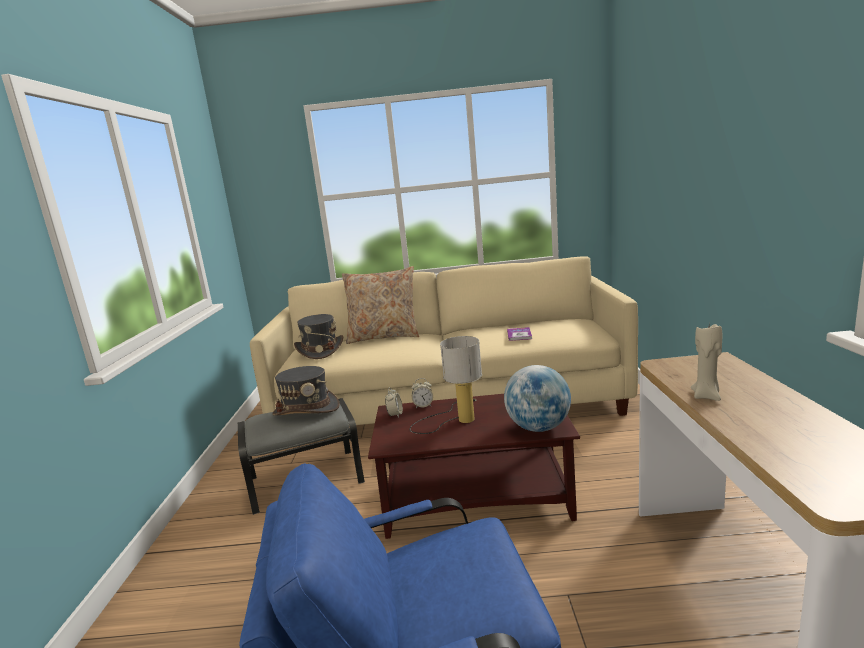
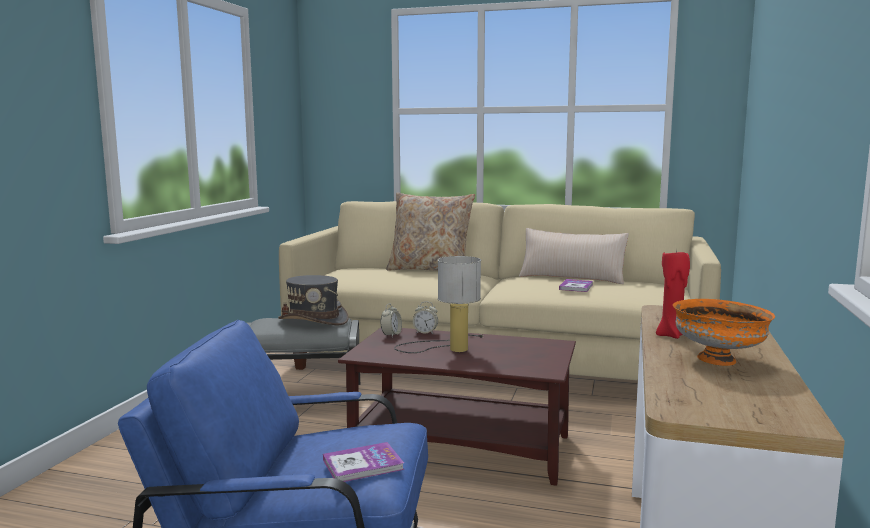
camera: 15 degrees right, 5 degrees down
grey hat [294,314,343,359] -> none
globe [504,365,571,432] -> none
beige candle [691,324,722,401] -> red candle [656,249,690,339]
none -> book [323,442,404,482]
none -> beige pillow [519,228,629,284]
none -> orange bowl [673,299,775,366]

